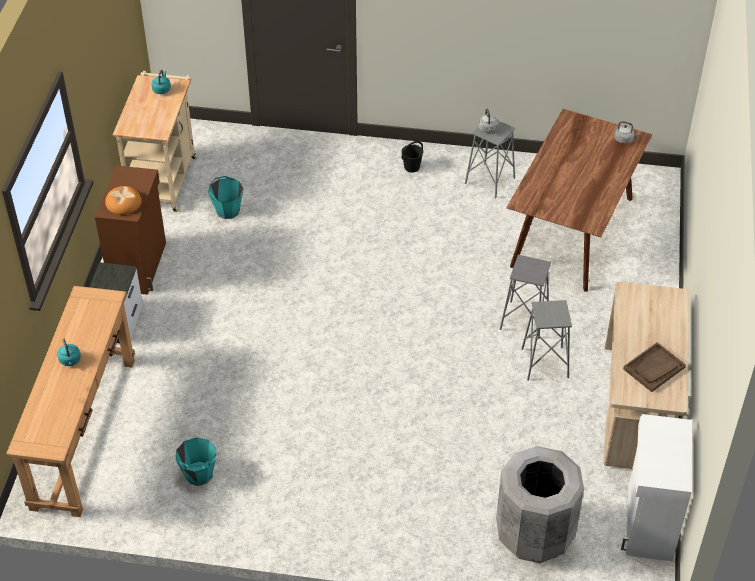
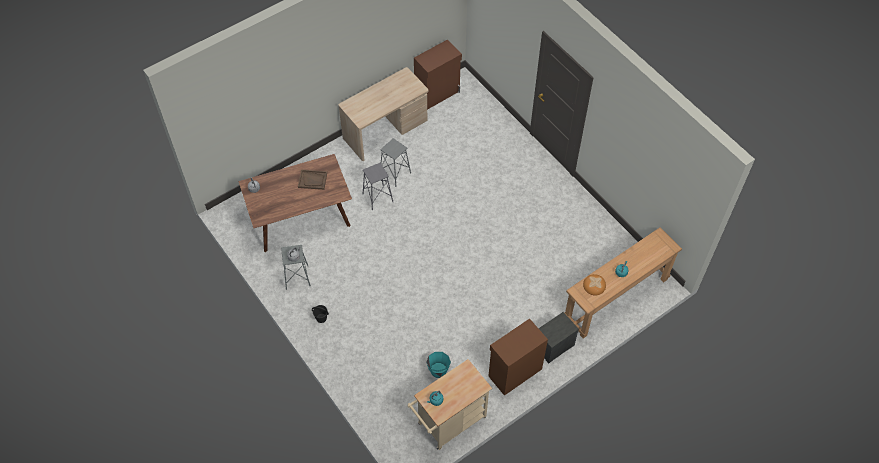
camera: 135 degrees left, 10 degrees up
bread [105,186,142,215] -> bread moved to [583,274,606,295]
turquoise bucket [176,438,216,486] -> none
grey trash can [496,446,584,563] -> none
white cabinet [621,414,692,561] -> brown cabinet [414,39,462,110]
brown tray [623,342,686,392] -> brown tray moved to [298,170,327,190]

